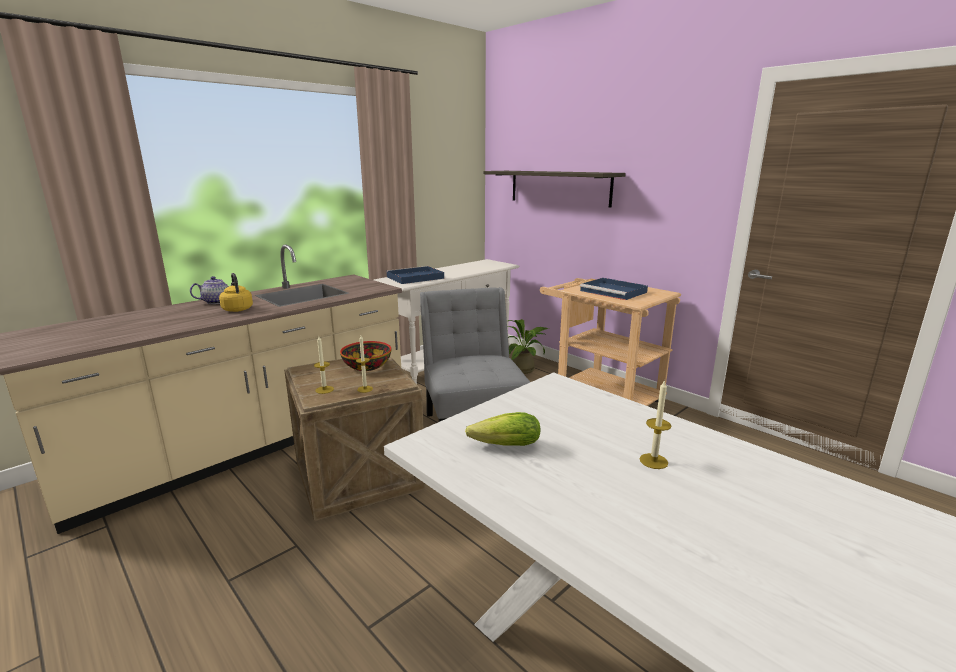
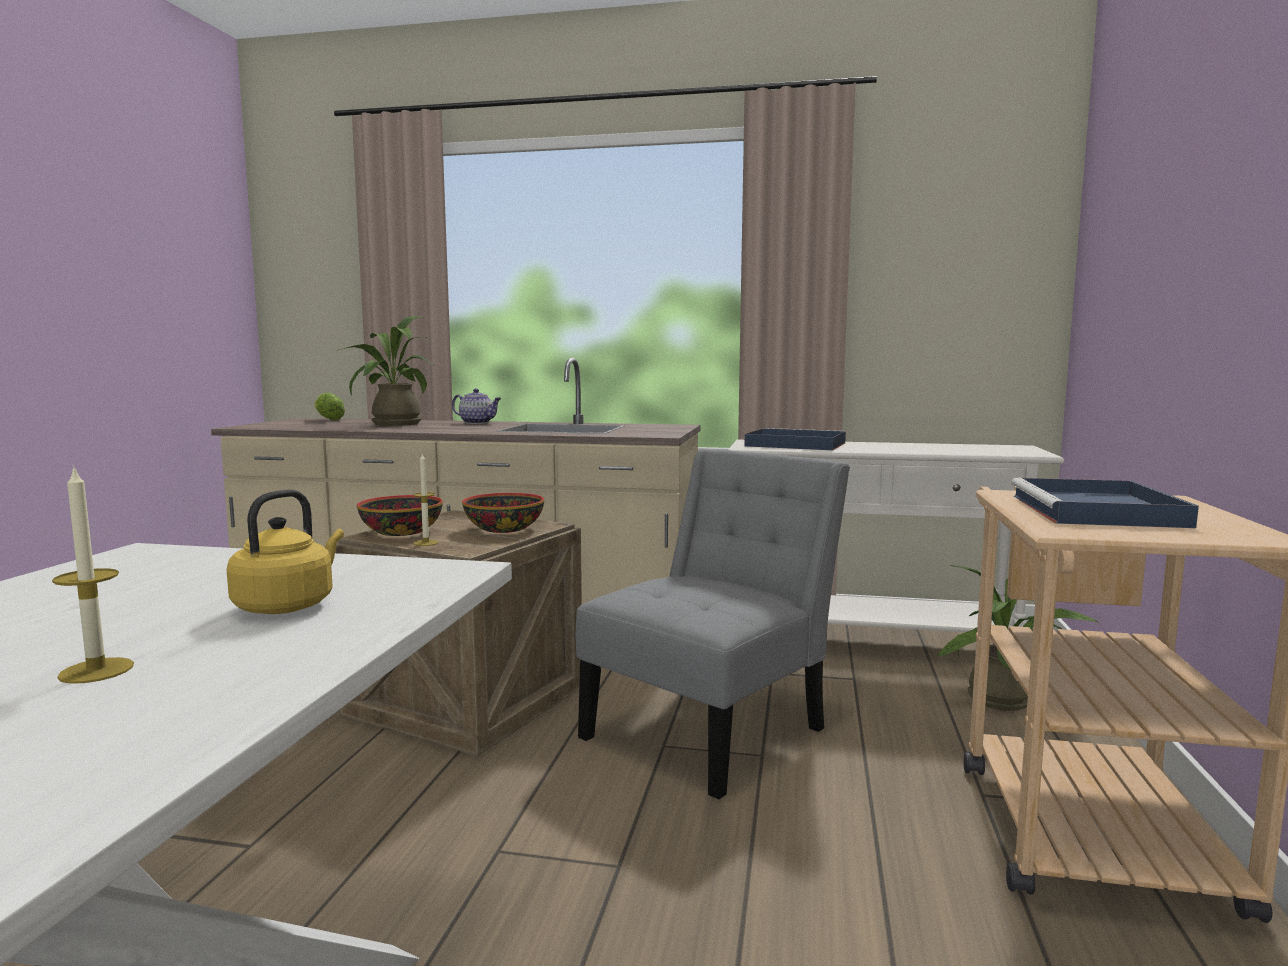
camera: 55 degrees right, 10 degrees down
yellow kettle [219,273,253,312] -> yellow kettle moved to [226,489,344,614]
candle [314,336,334,394] -> bowl [357,495,443,536]
lettuce [465,412,540,446] -> lettuce moved to [314,393,345,420]
shelf [483,171,626,208] -> none
none -> potted plant [336,316,435,426]

